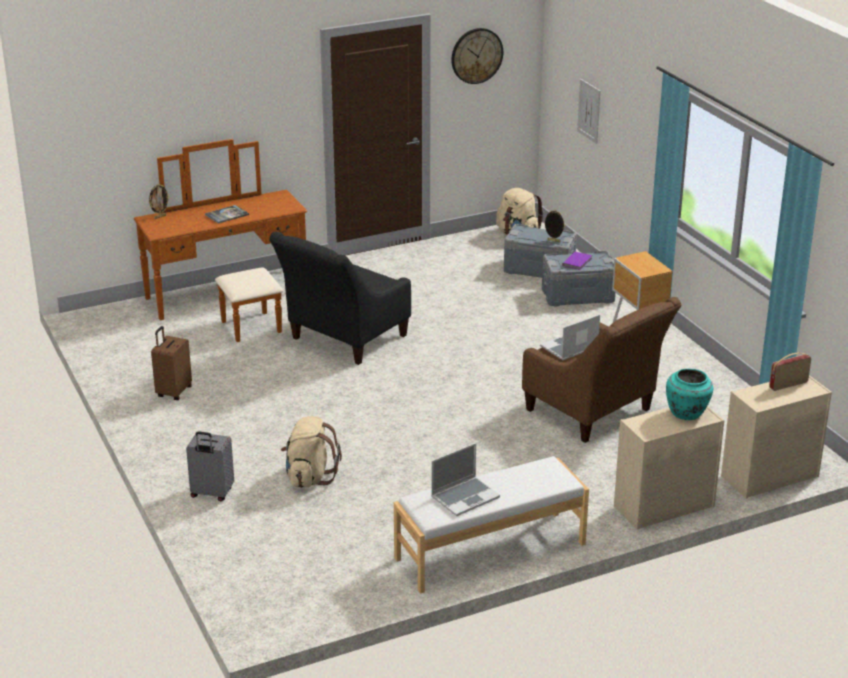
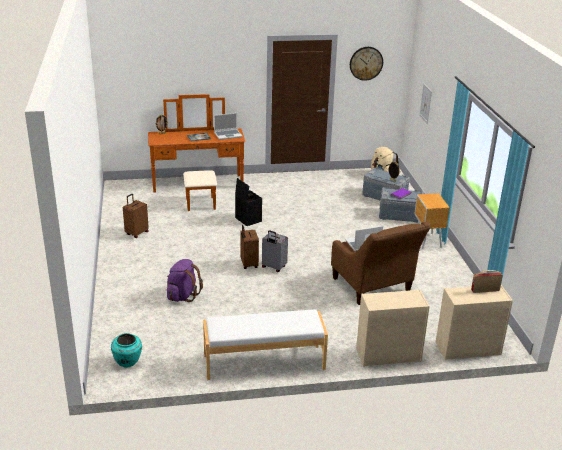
camera: 15 degrees right, 0 degrees up
grey suitcase [186,431,234,501] -> grey suitcase moved to [262,230,288,272]
black armchair [270,232,411,365] -> black storage box [235,178,262,226]
beige backpack [281,416,342,488] -> purple backpack [167,259,203,302]
laptop [431,443,500,516] -> laptop moved to [214,113,242,140]
turquoise vase [666,369,713,420] -> turquoise vase moved to [111,333,142,367]
none -> brown suitcase [240,225,259,269]

